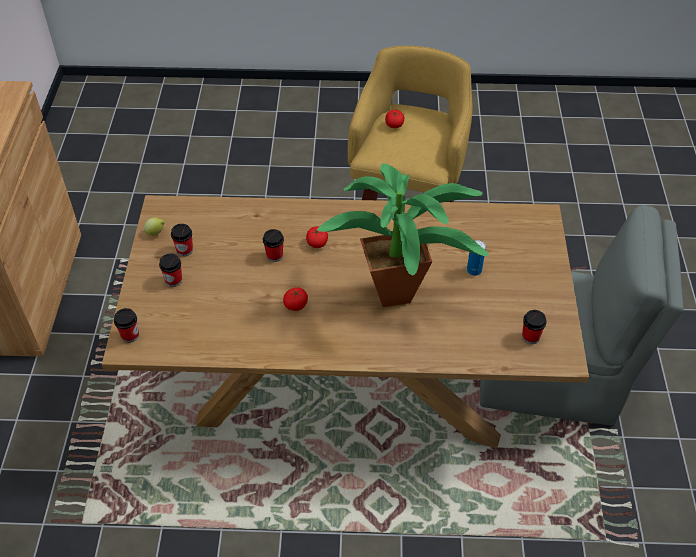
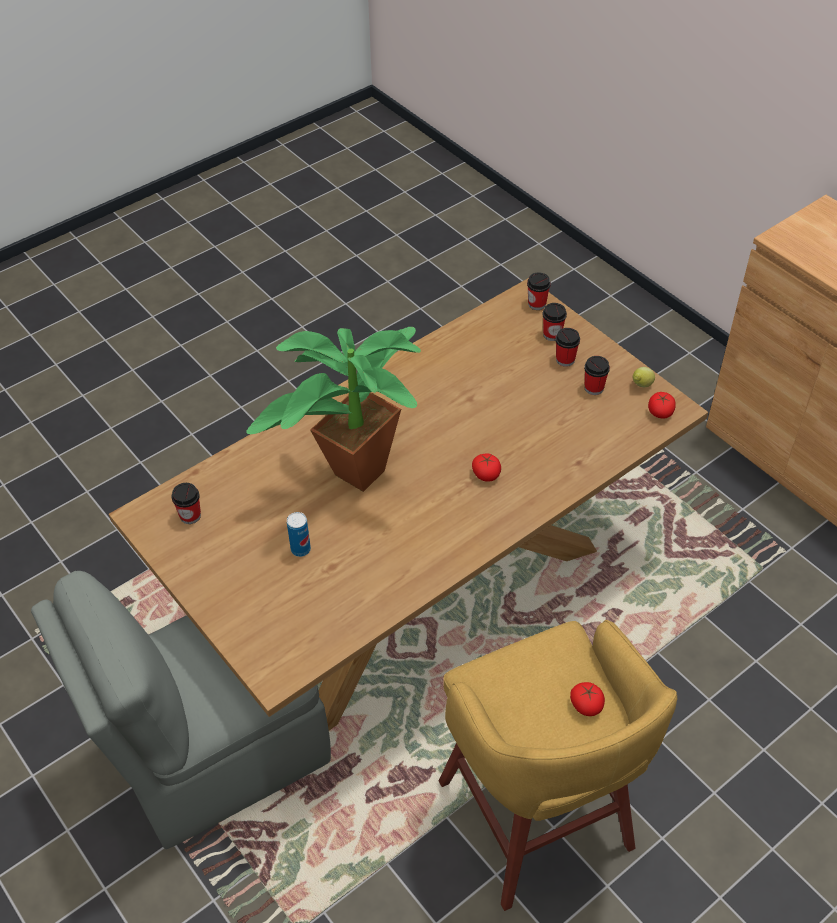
camera: 140 degrees right, 0 degrees up
cup [263,229,284,262] -> cup moved to [542,303,567,341]
tomato [283,287,308,311] -> tomato moved to [648,392,676,419]

